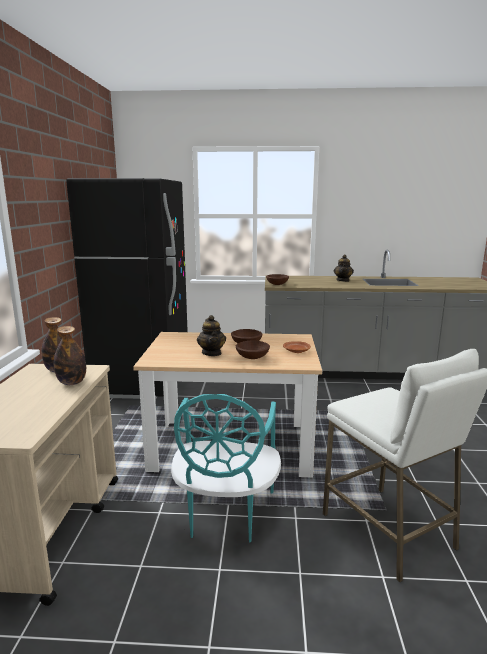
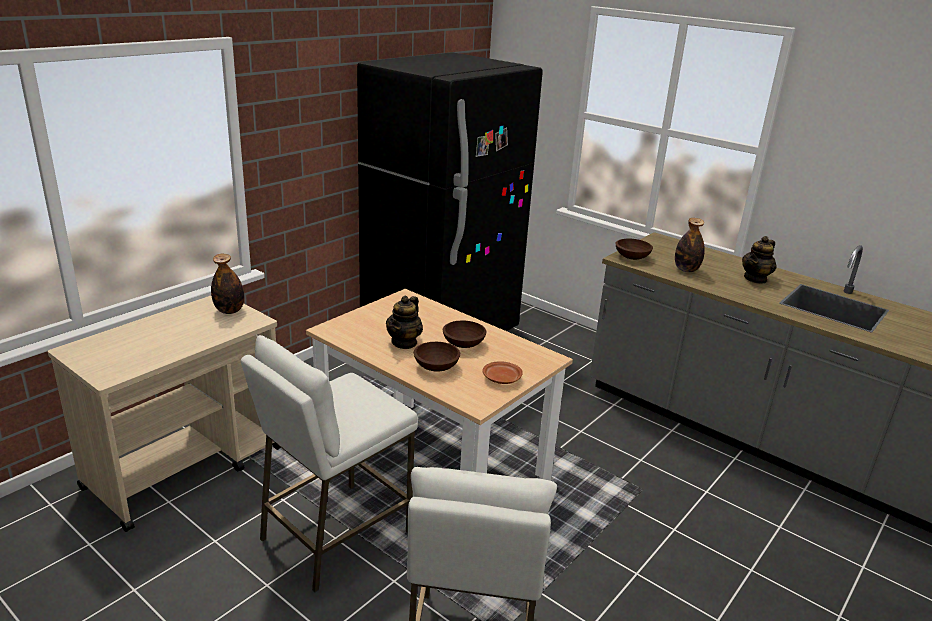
camera: 35 degrees right, 10 degrees up
bottle [54,326,86,385] -> bottle moved to [675,218,705,272]
turquoise chair [171,394,281,542] -> white stool [241,335,418,592]

